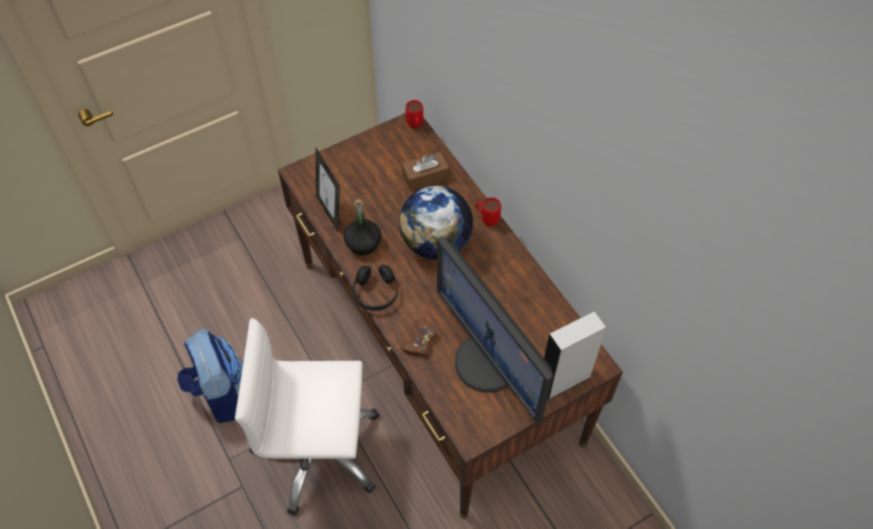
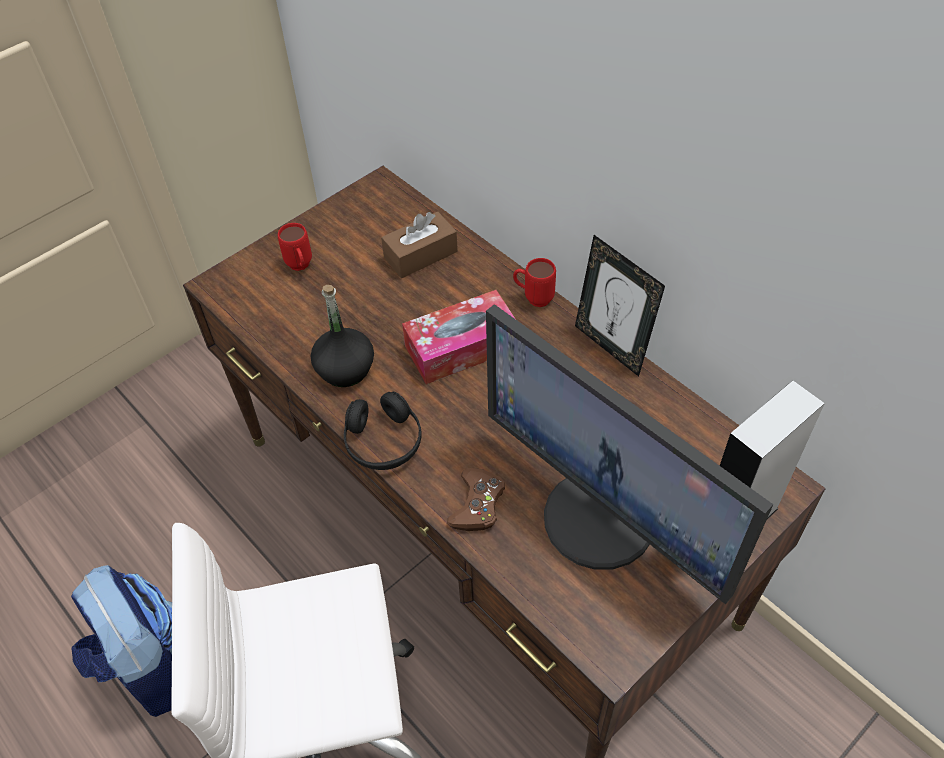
camera: 10 degrees left, 5 degrees down
picture frame [316,148,340,232] -> picture frame moved to [575,235,665,377]
globe [399,186,473,260] -> tissue box [402,290,515,384]
red mug [406,100,423,128] -> red mug moved to [278,223,312,271]

